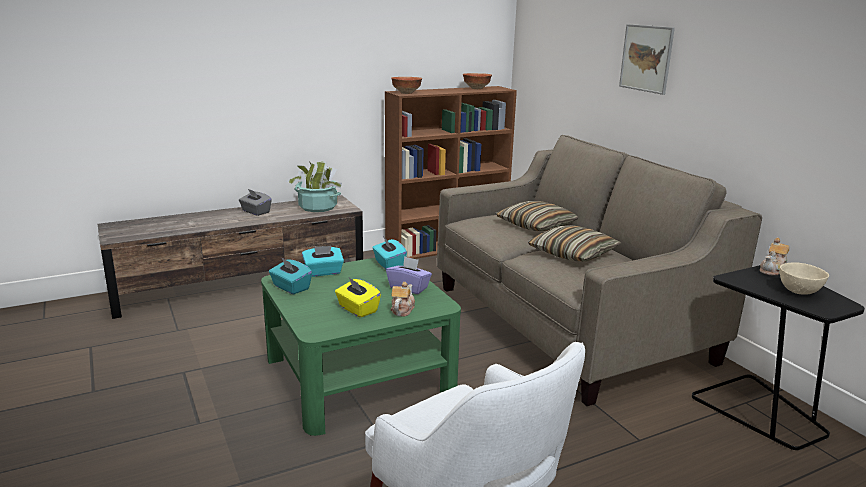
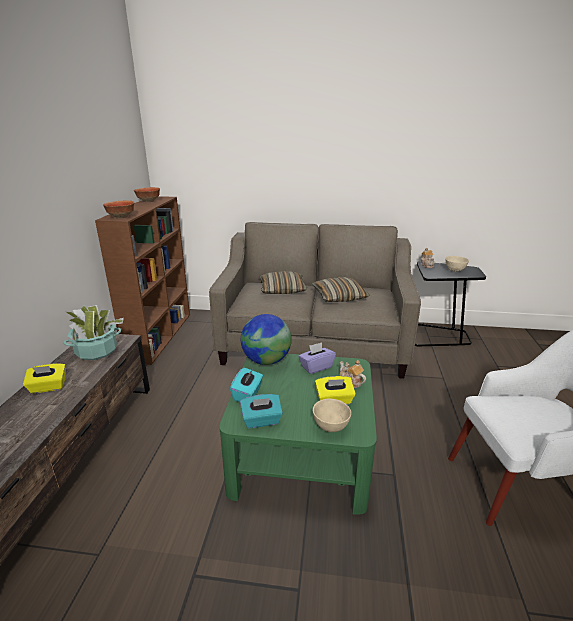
camera: 55 degrees left, 5 degrees up
grey tissue box [239,189,272,216] -> yellow tissue box [23,363,66,394]
turquoise tissue box [372,236,407,270] -> globe [241,314,292,365]
picture [619,24,675,95] -> none
none -> beige bowl [313,398,351,432]

